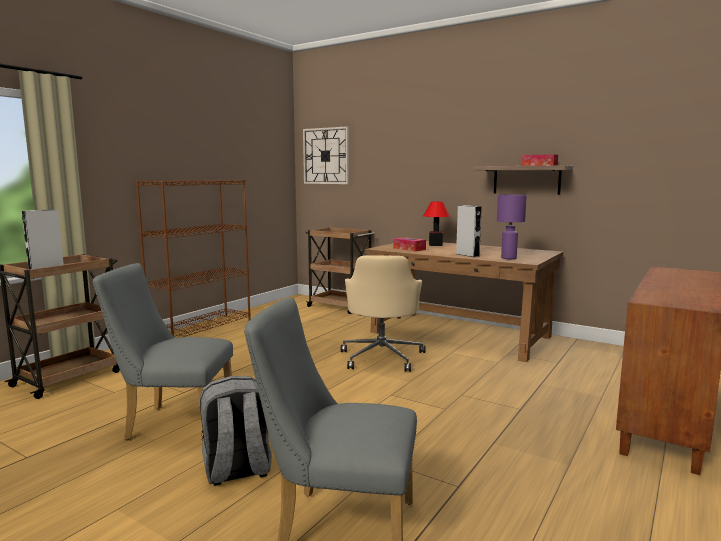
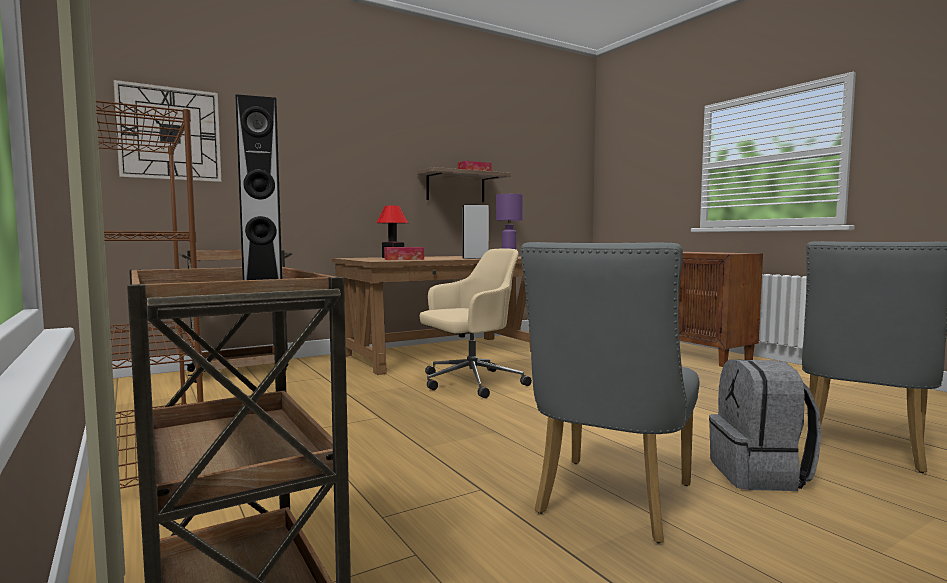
camera: 65 degrees left, 5 degrees down
beige office chair [341,255,425,372] -> beige office chair turned 60 degrees counterclockwise [420,248,532,398]

